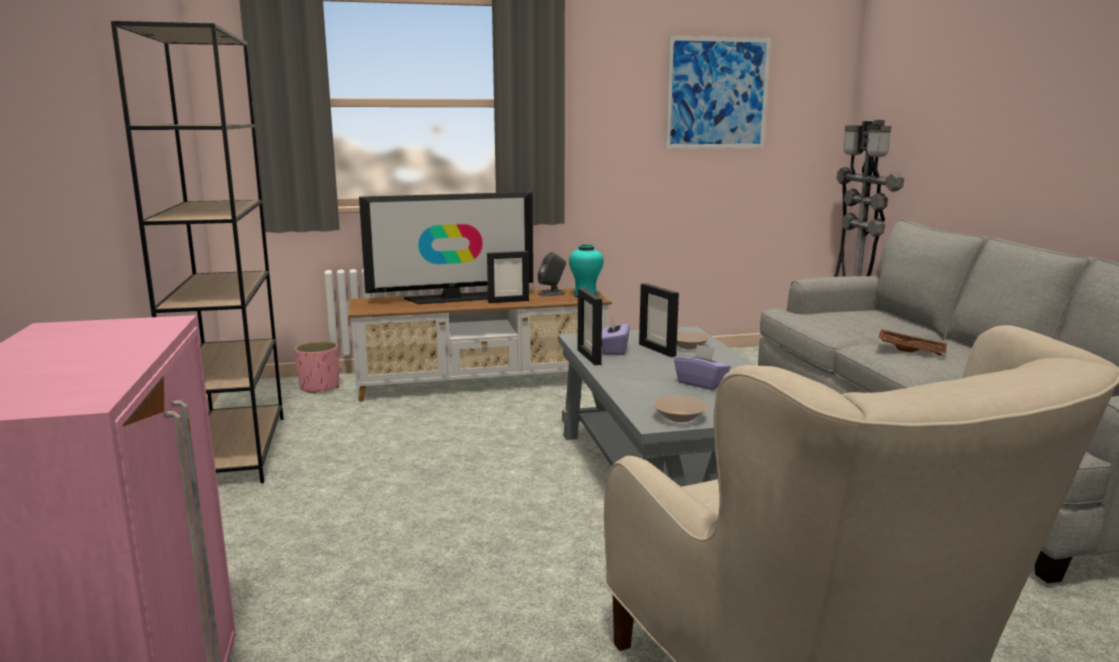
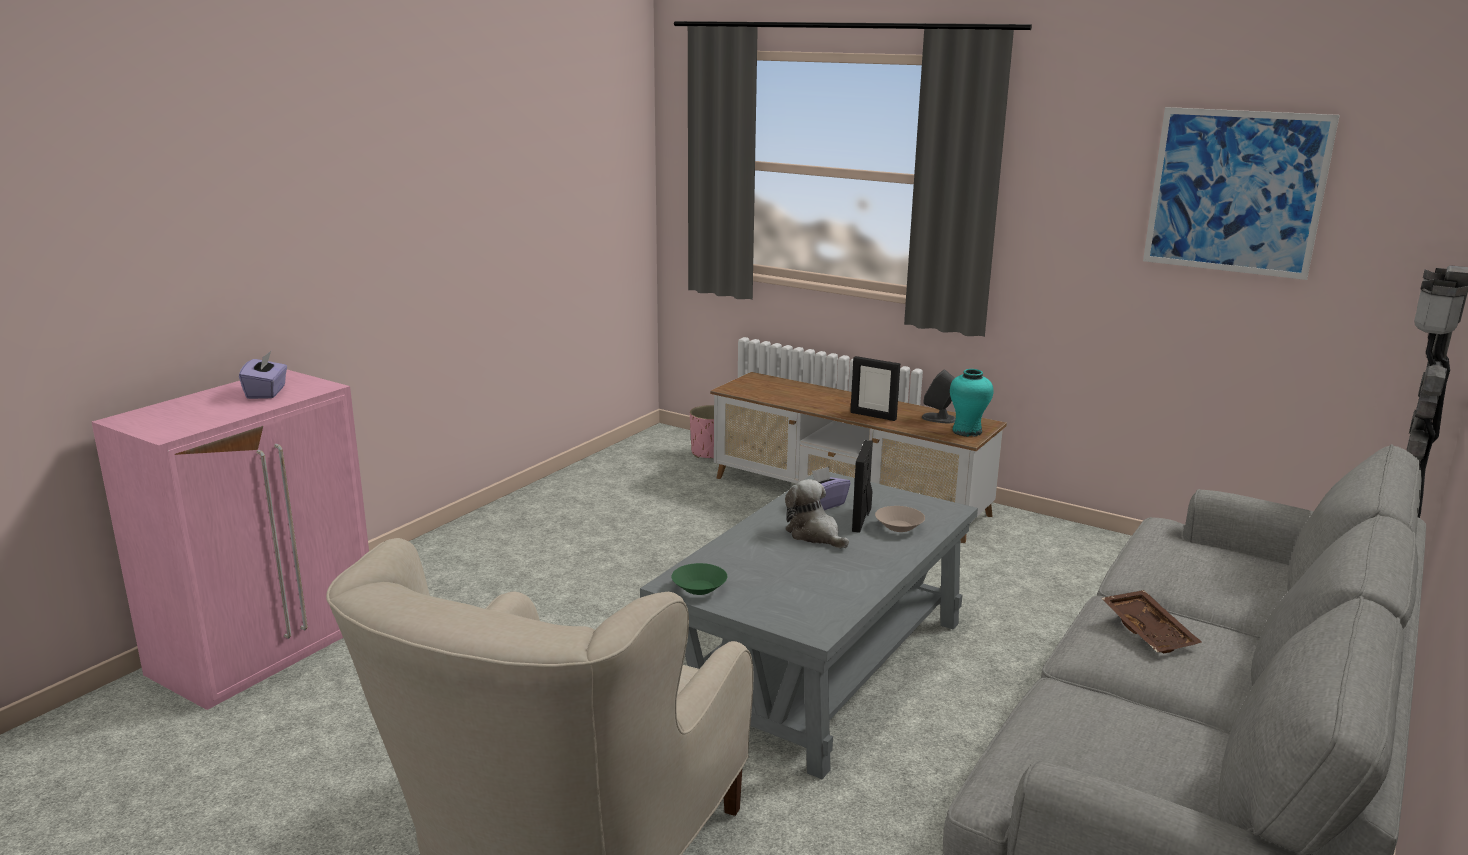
camera: 45 degrees right, 5 degrees up
beige bookcase [111,21,284,483] -> none
television [359,192,533,304] -> none
picture frame [578,288,602,365] -> none
beige bowl [653,396,708,422] -> green bowl [671,563,727,595]
purple tissue box [674,344,731,390] -> purple tissue box moved to [239,351,287,399]
none -> plush toy [785,479,849,548]

